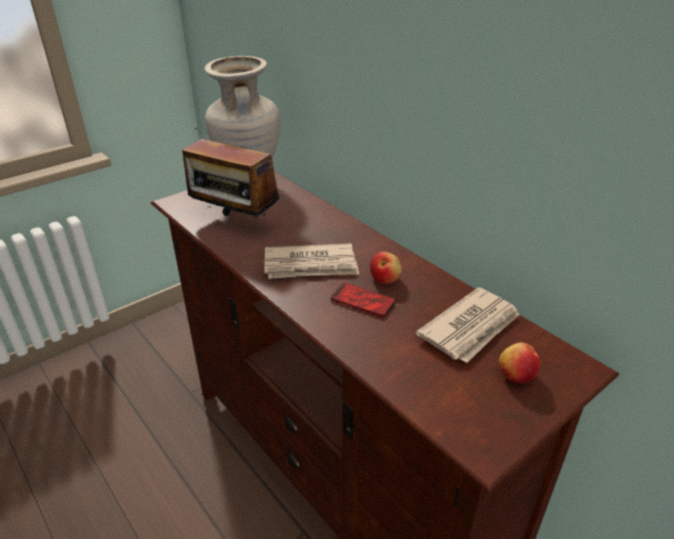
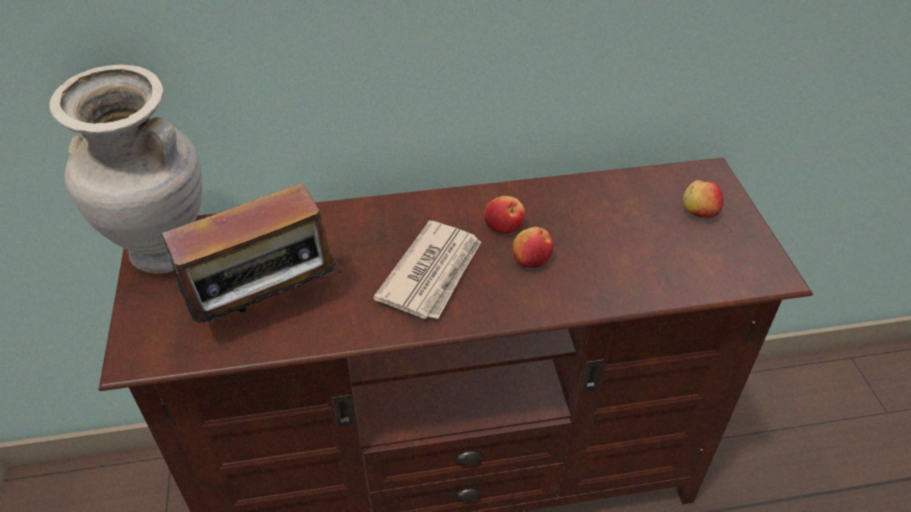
camera: 60 degrees left, 10 degrees up
phone [331,283,396,317] -> apple [512,227,553,268]
newspaper [416,287,520,363] -> none

